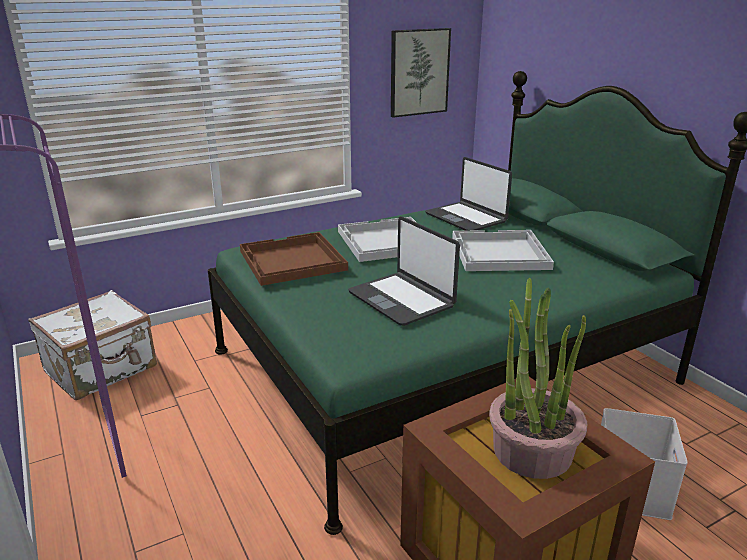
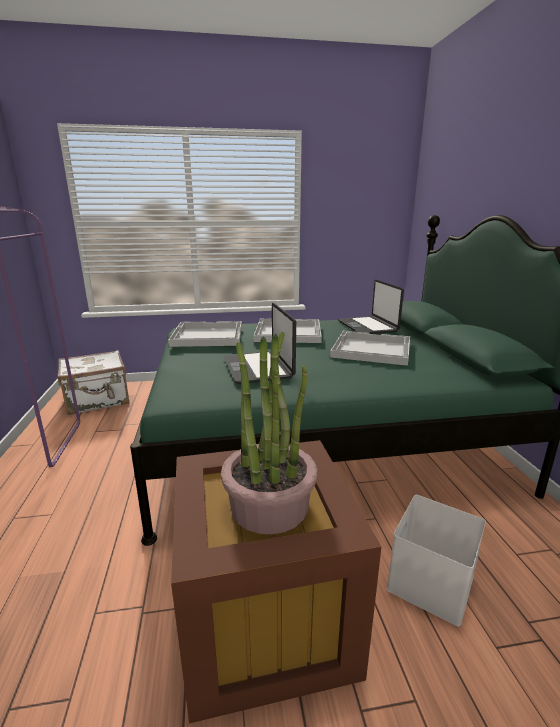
camera: 20 degrees right, 5 degrees down
brown tray [240,232,348,286] -> white tray [168,321,242,347]
picture [391,28,451,118] -> none

